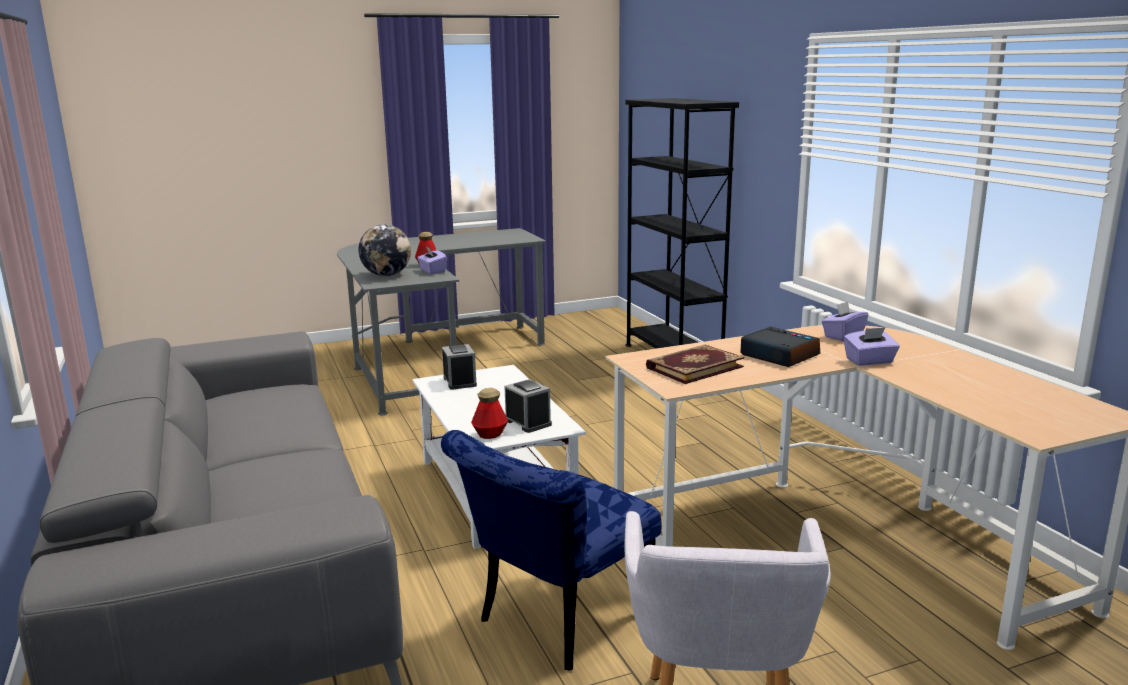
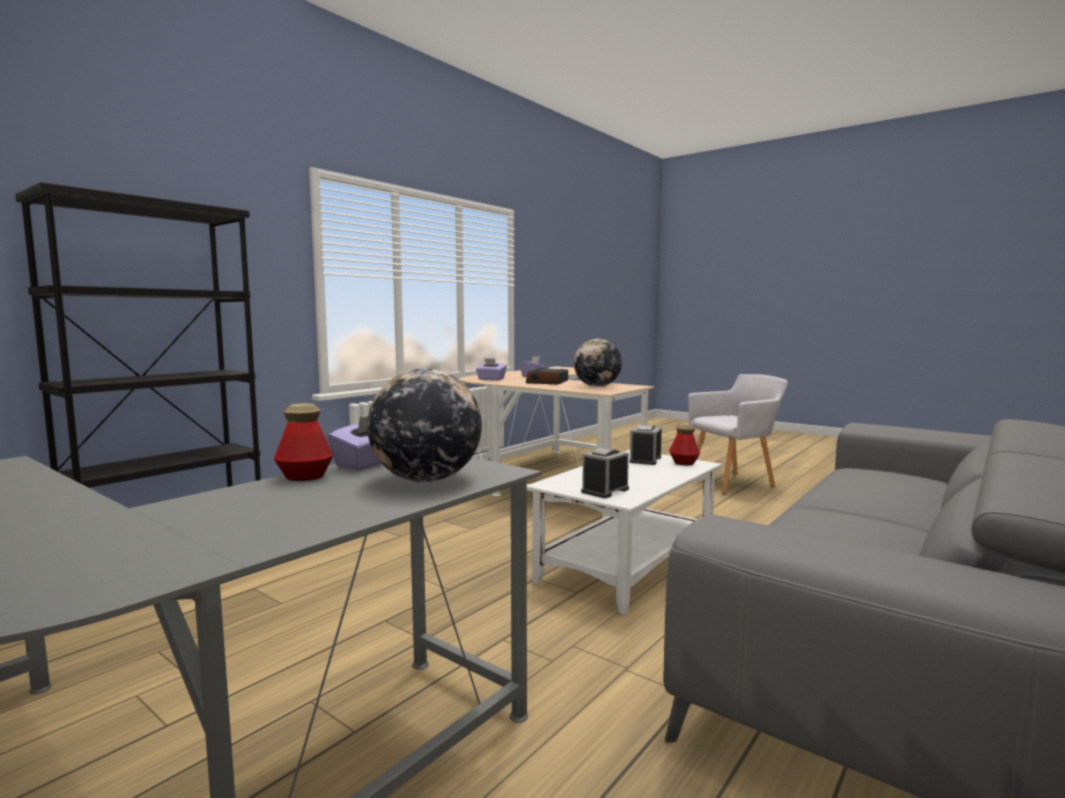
camera: 120 degrees left, 10 degrees down
blue chair [441,430,662,671] -> none
book [646,344,744,384] -> globe [574,339,622,387]

